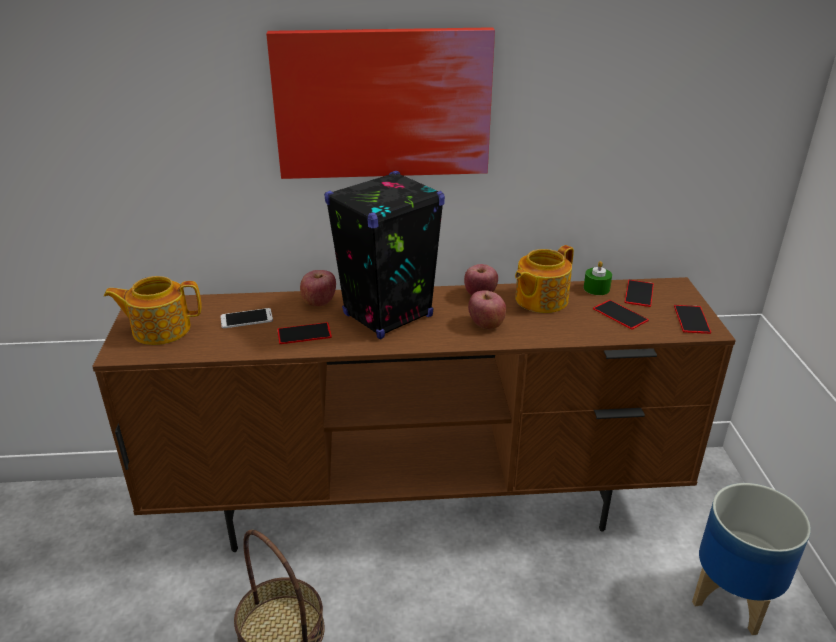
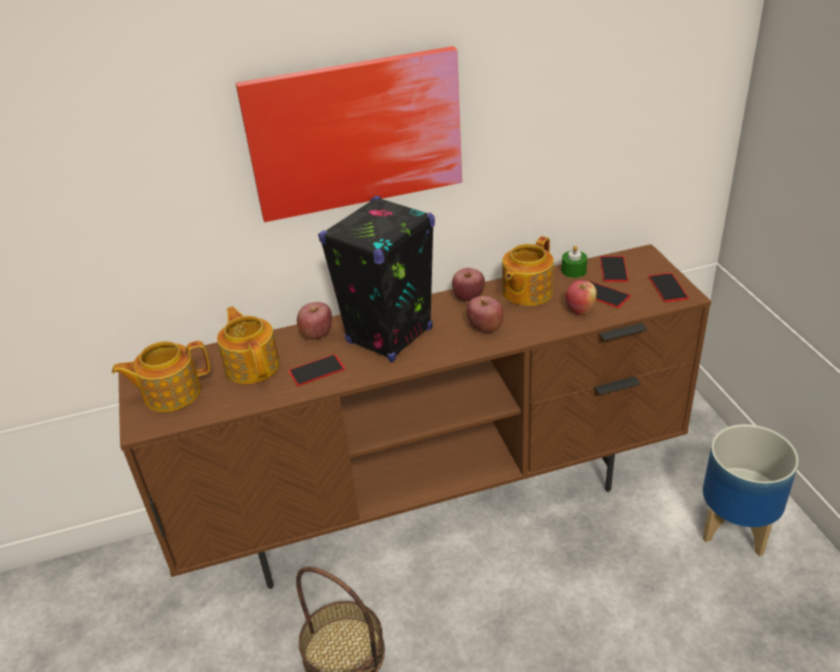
camera: 10 degrees left, 5 degrees up
phone [220,308,273,328] -> teapot [217,306,280,384]
none -> apple [566,280,597,315]

